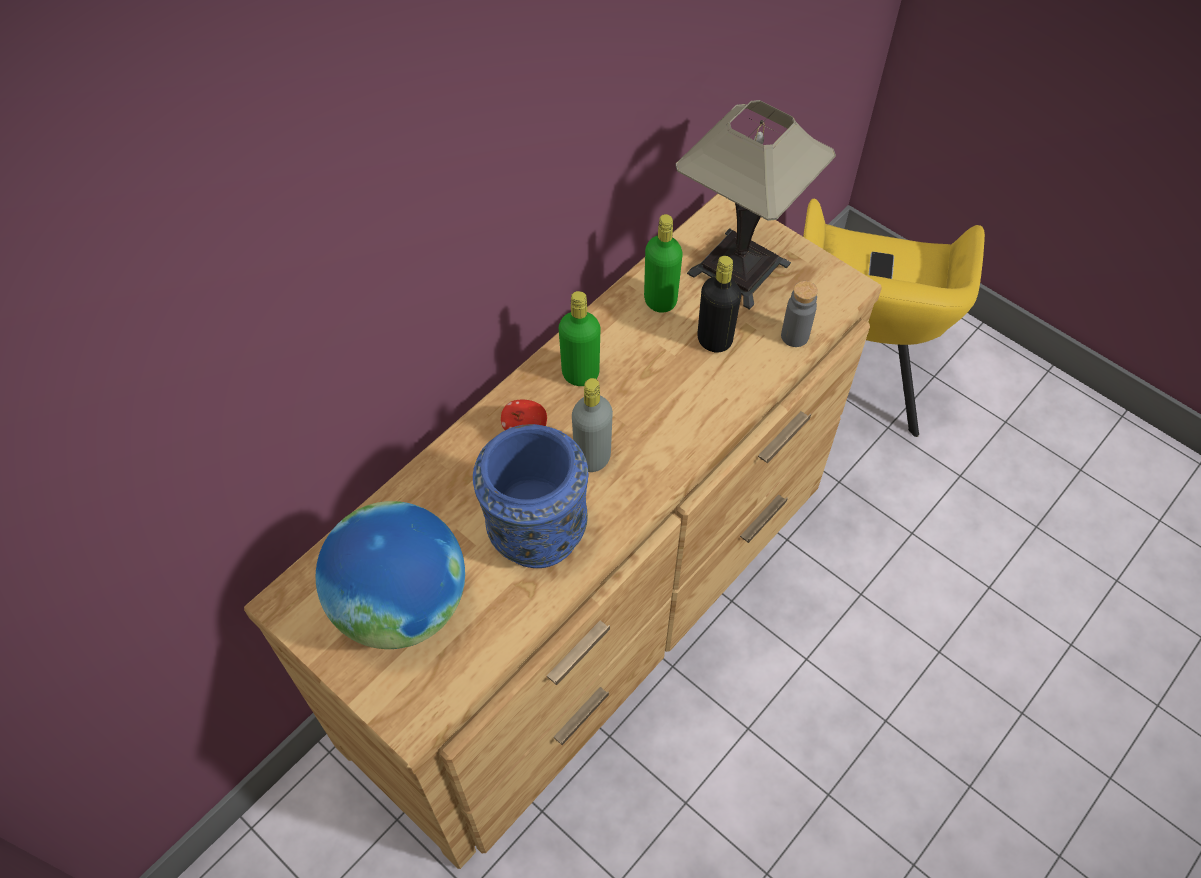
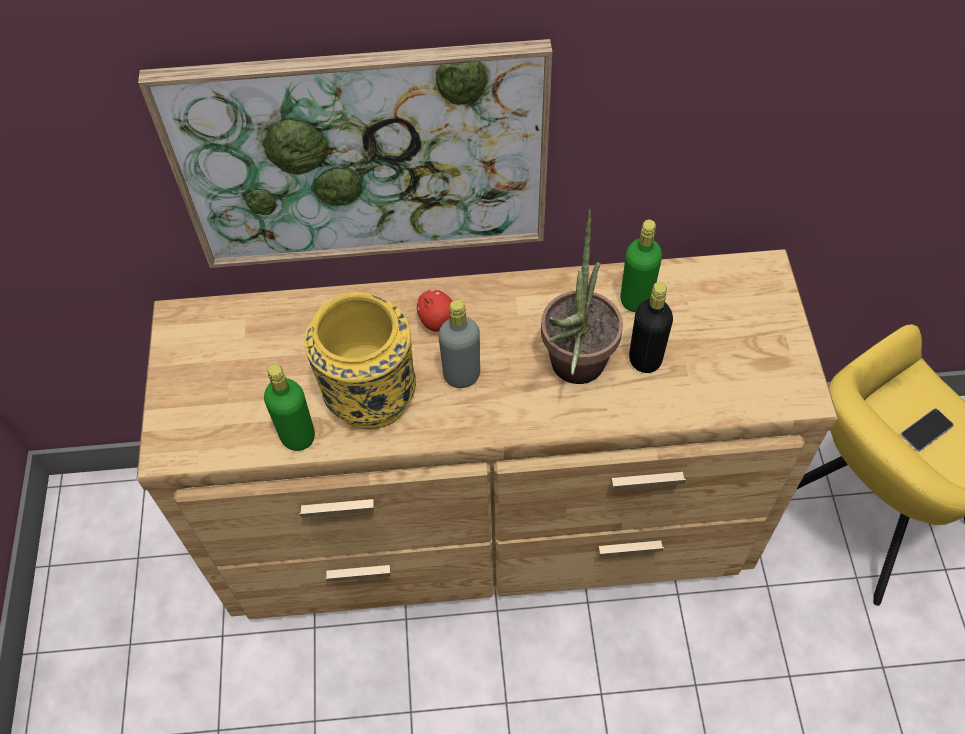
camera: 45 degrees right, 0 degrees up
globe [316,501,465,649] -> none
blue vase [473,424,588,568] -> yellow vase [304,292,416,429]
green bottle [559,291,601,386] -> green bottle moved to [264,364,315,451]
table lamp [676,100,836,310] -> none
grey bottle [781,281,818,347] -> none
none -> picture [138,39,552,268]
none -> potted plant [541,209,623,384]

